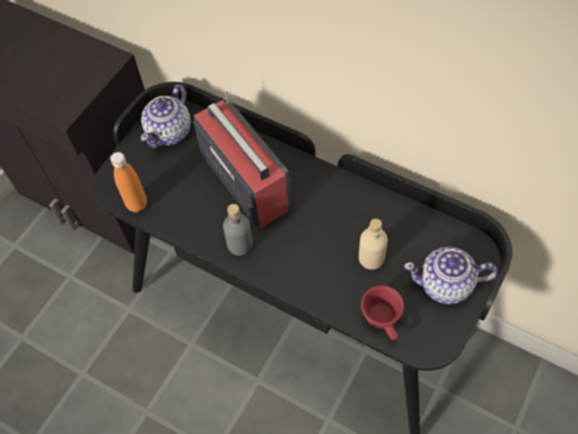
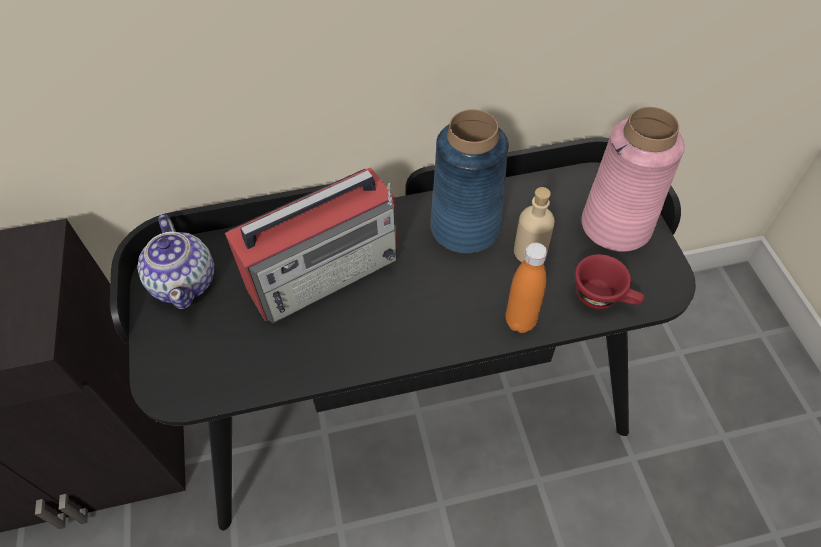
camera: 45 degrees left, 5 degrees down
orange bottle [110,152,147,213] -> orange bottle moved to [506,242,547,333]
radio [193,89,292,228] -> radio turned 135 degrees clockwise [225,167,398,323]
grey bottle [223,204,253,256] -> none
teapot [404,247,498,304] -> pink vase [581,107,685,252]
none -> blue vase [431,109,509,253]

